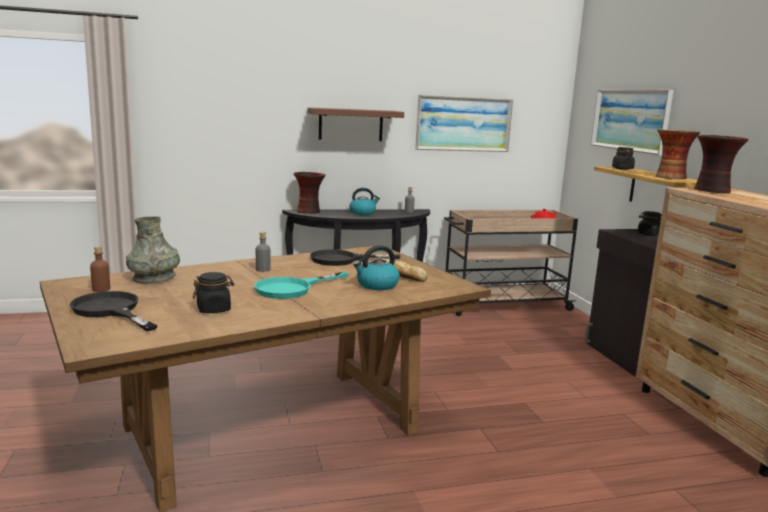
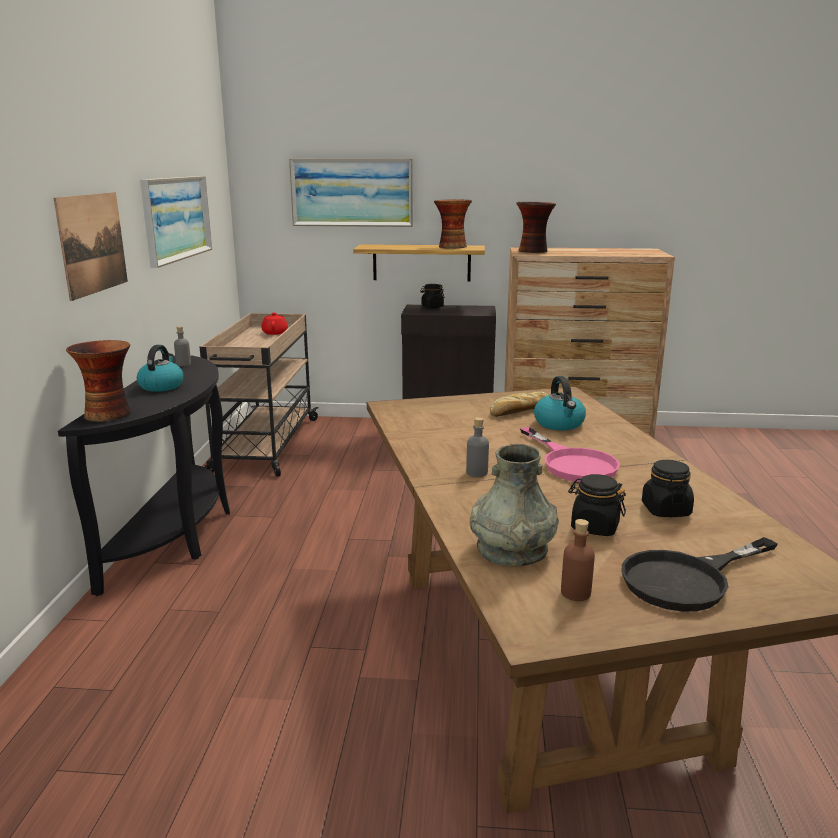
camera: 70 degrees left, 5 degrees up
turquoise frying pan [254,272,349,299] -> pink frying pan [520,427,620,482]
brown shelf [308,107,404,141] -> picture [54,192,128,301]
black frying pan [310,249,401,266] -> none
black jar [612,147,635,170] -> black jar moved to [568,474,626,536]

